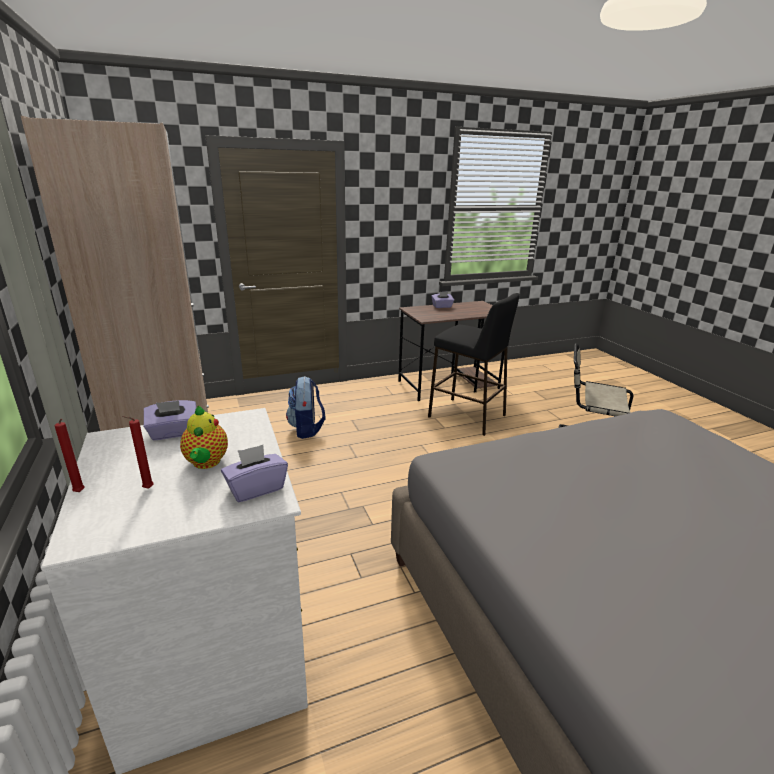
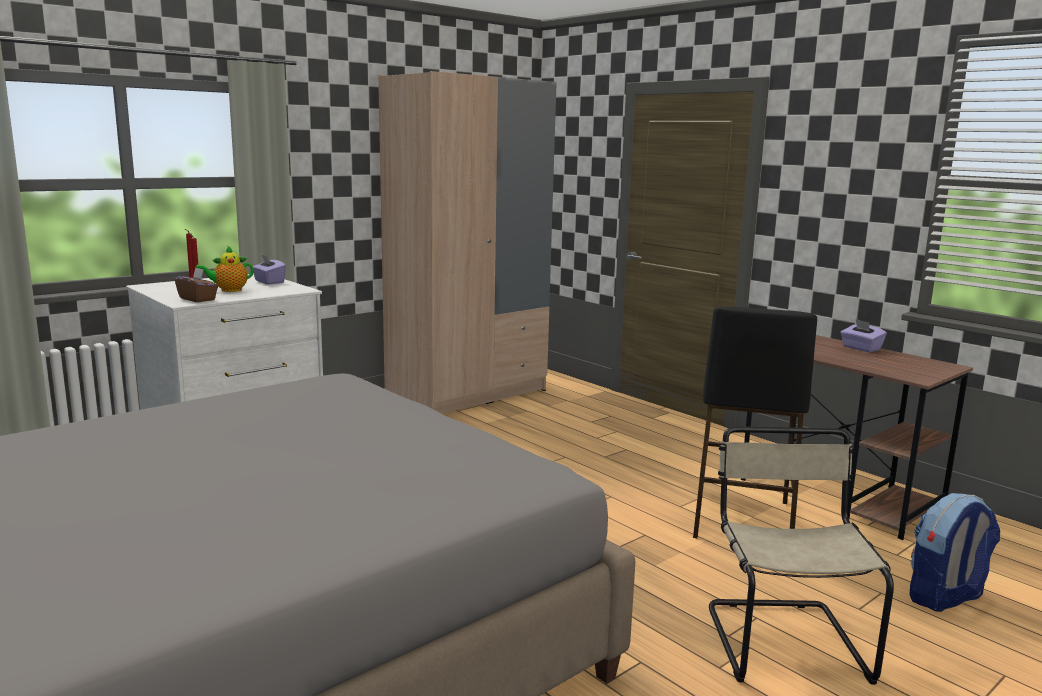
camera: 70 degrees right, 10 degrees down
purple tissue box [221,445,288,502] -> brown tissue box [175,267,218,302]
backpack [286,376,326,439] -> backpack moved to [909,493,1000,612]

